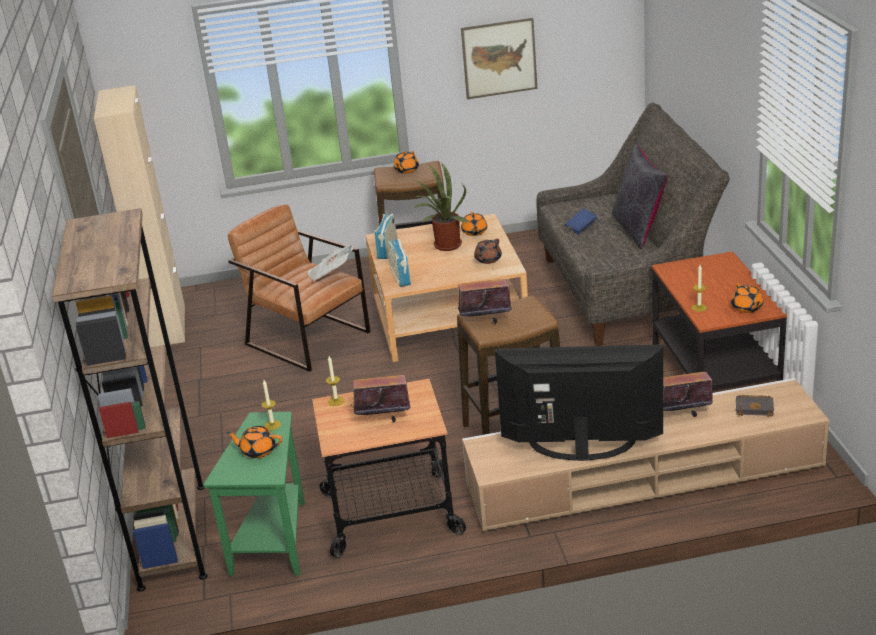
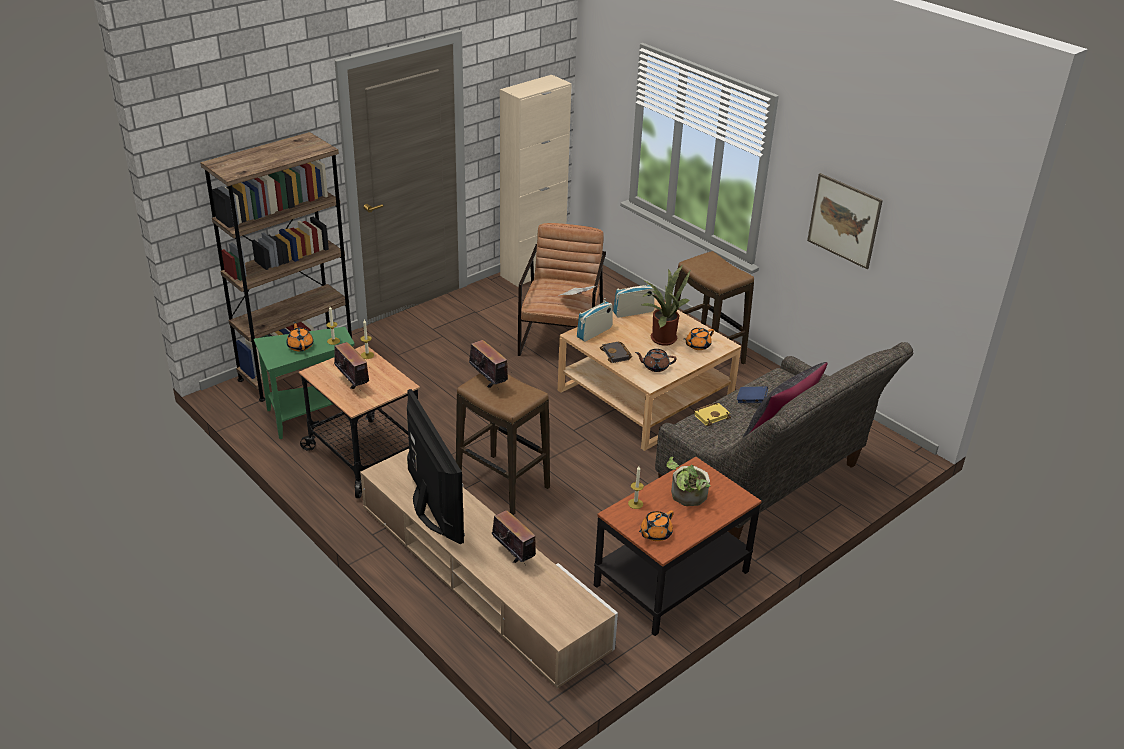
camera: 55 degrees right, 5 degrees up
orange teapot [394,151,419,174] -> none
black book [736,395,774,417] -> black book moved to [600,342,632,363]
none -> potted plant [666,457,711,506]
none -> yellow book [694,403,731,426]

